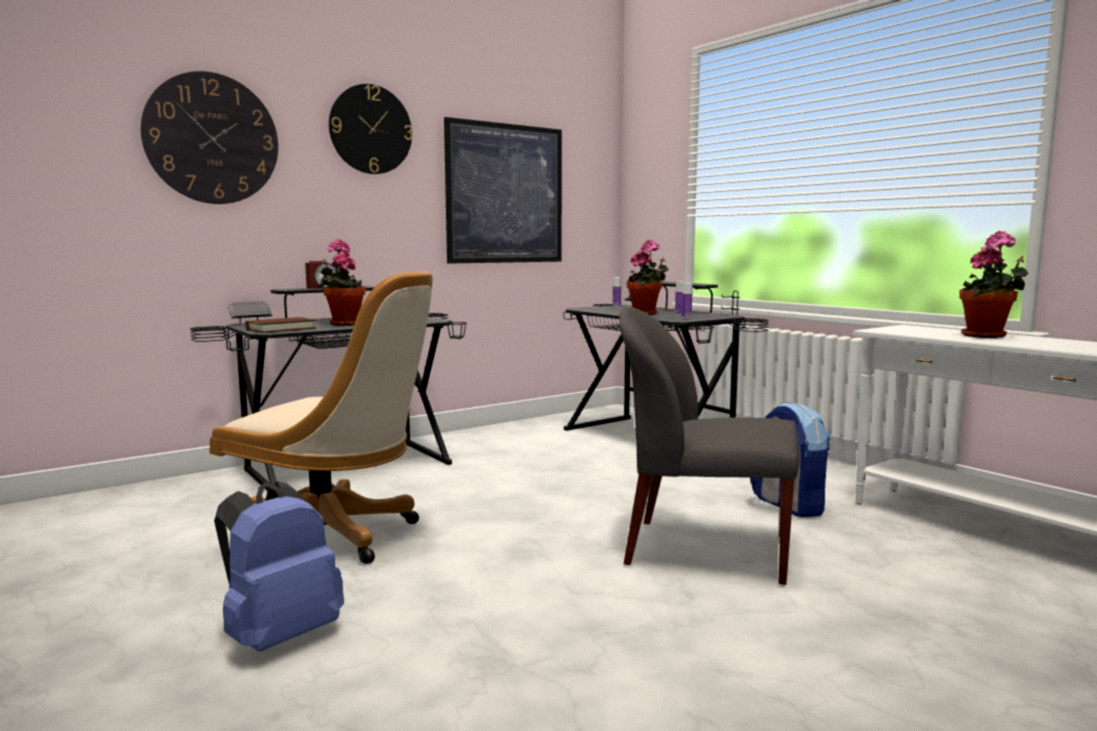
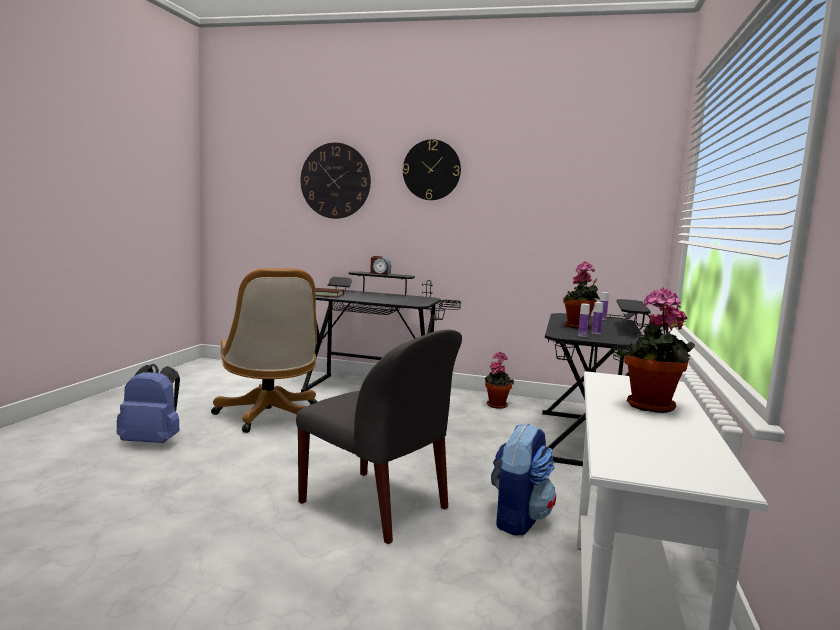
camera: 50 degrees right, 0 degrees up
potted plant [319,239,366,326] -> potted plant moved to [485,352,514,409]
picture [444,117,562,264] -> none
grey chair [619,307,799,585] -> grey chair turned 150 degrees clockwise [296,330,462,544]

